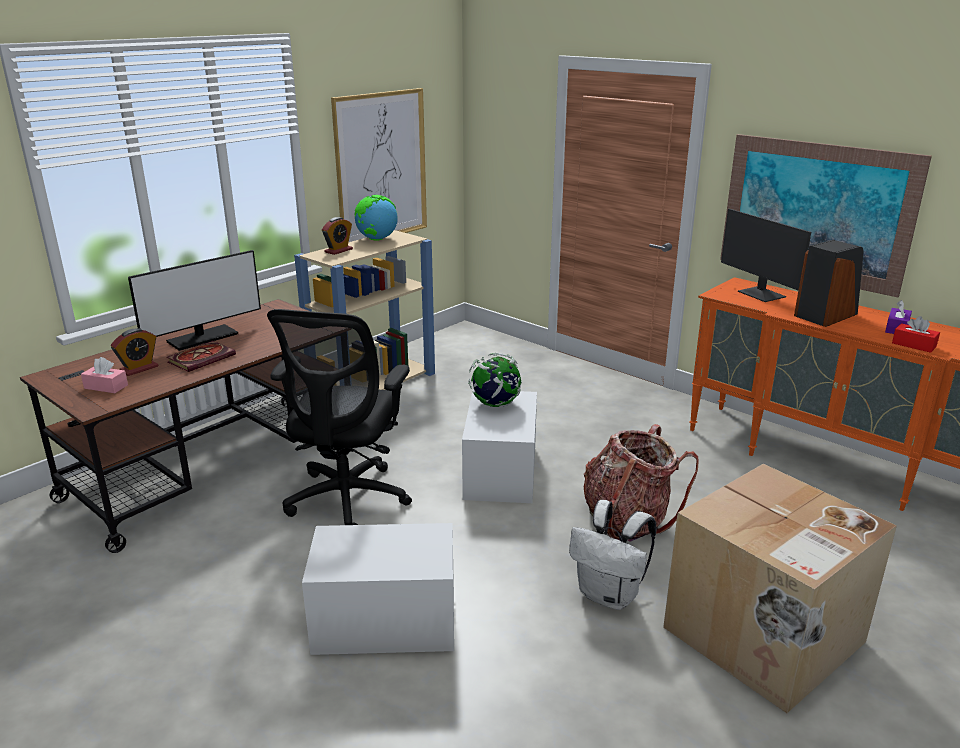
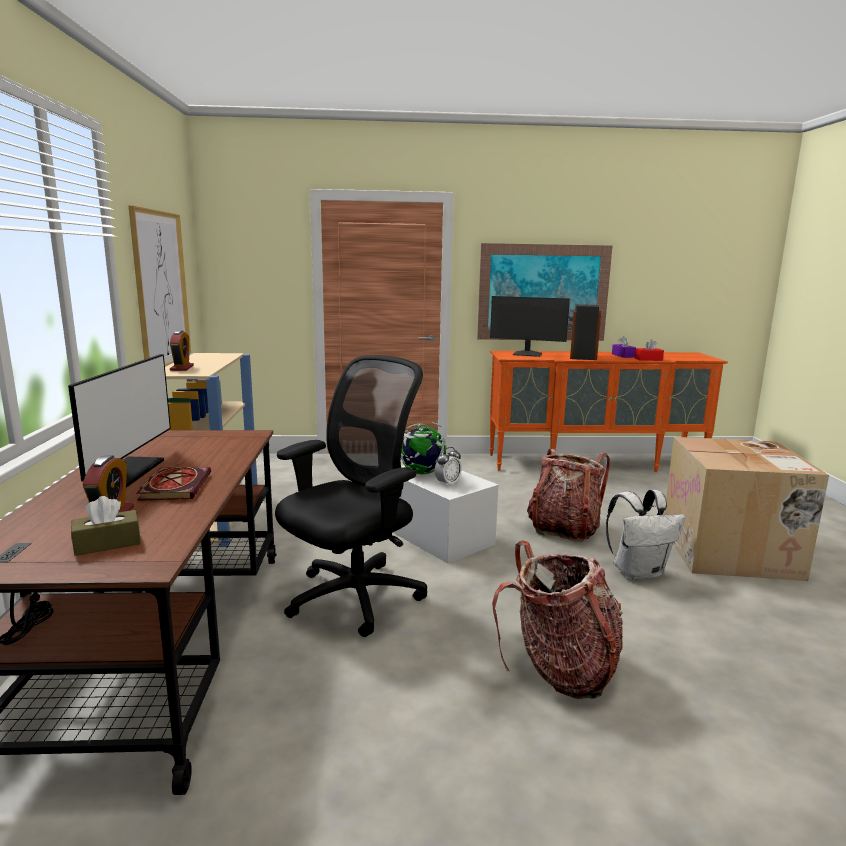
camera: 45 degrees left, 10 degrees down
pink tissue box [81,357,128,393] -> brown tissue box [71,496,141,556]
black office chair [267,309,412,525] -> black office chair turned 105 degrees counterclockwise [275,355,427,637]
white storage box [302,523,454,655] -> backpack [492,540,623,699]
globe [355,195,398,241] -> none
none -> alarm clock [435,447,462,486]

